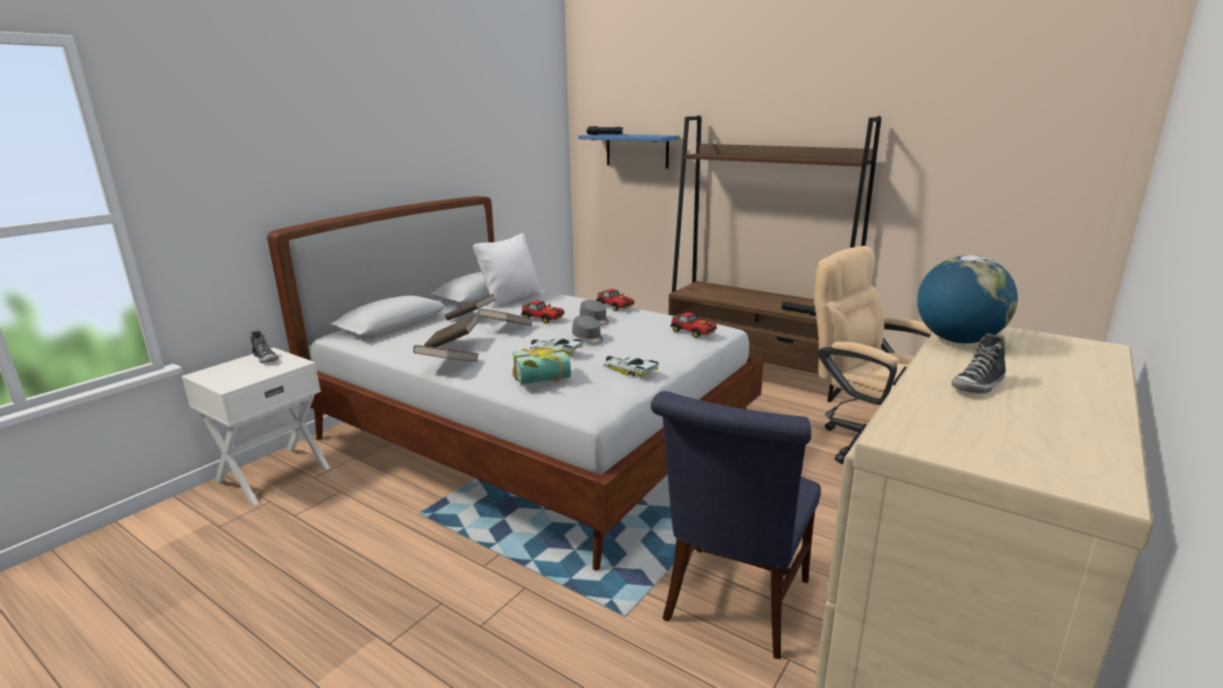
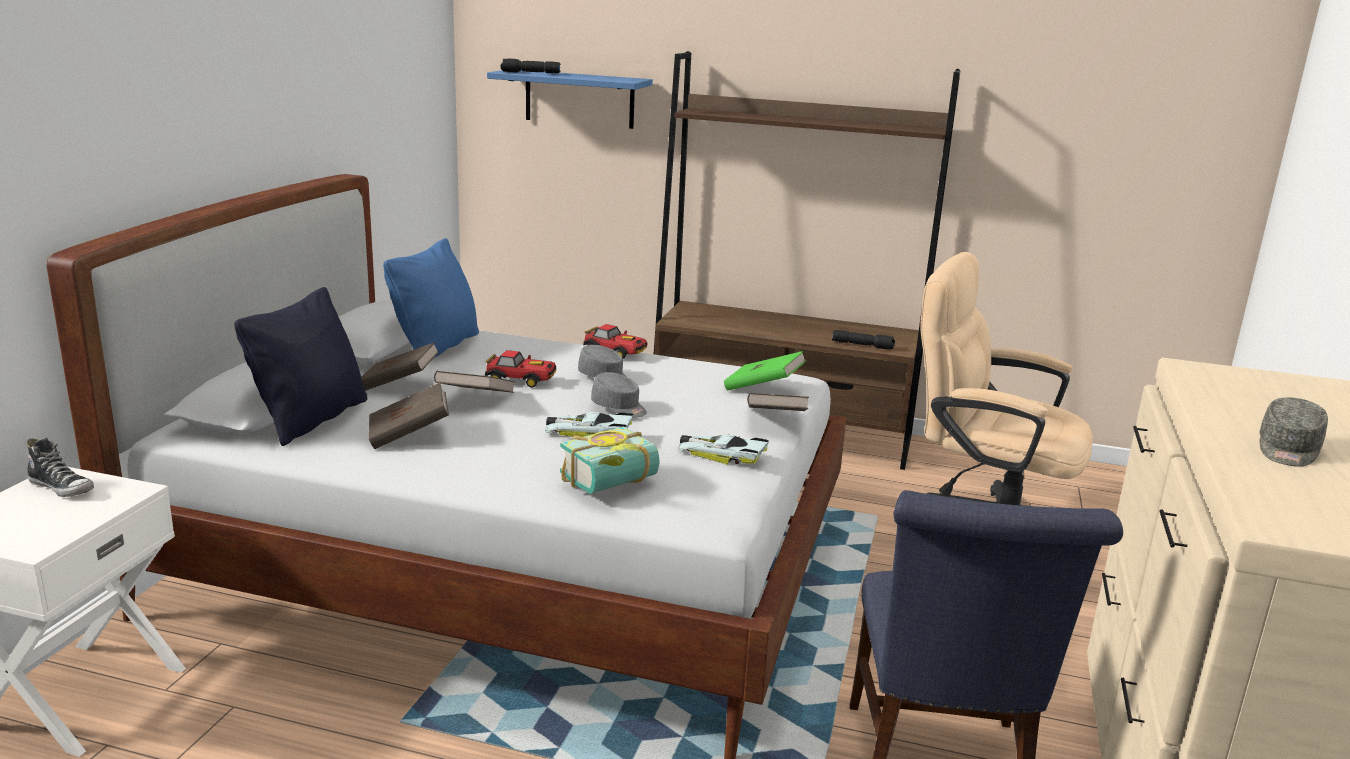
camera: 20 degrees left, 0 degrees up
brown book [413,345,478,362] -> brown book moved to [747,393,809,411]
white pillow [473,233,542,308] -> blue pillow [383,238,479,358]
toy car [671,312,717,338] -> green book [724,351,806,391]
globe [917,255,1018,343] -> none
shoe [951,333,1006,394] -> grey cap [1259,397,1328,467]
none -> black pillow [234,287,367,446]

